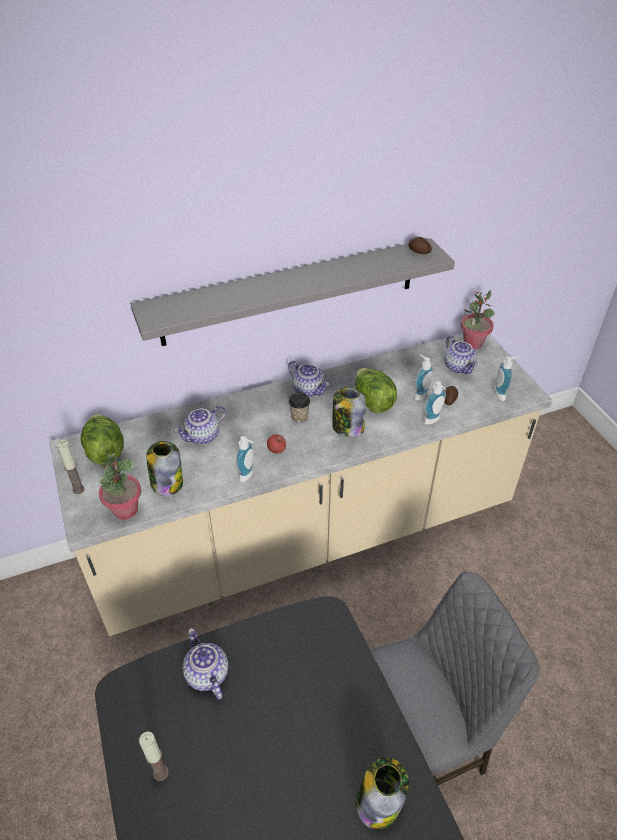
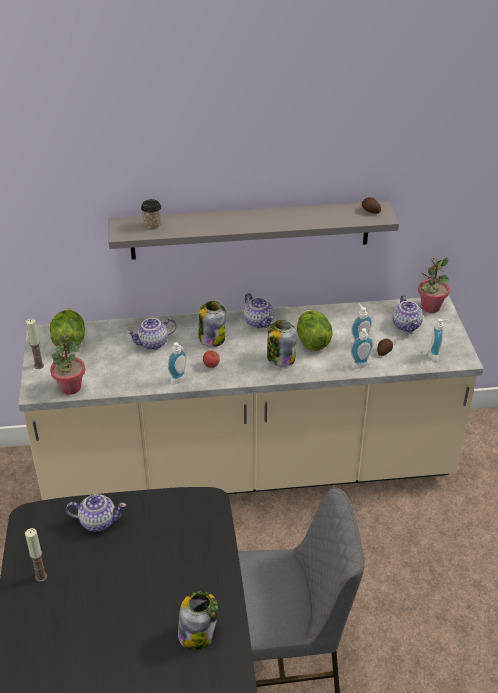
camera: 15 degrees right, 5 degrees down
jar [146,441,183,496] -> jar moved to [199,301,226,347]
teapot [182,628,229,700] -> teapot turned 105 degrees clockwise [66,494,126,532]
cup [289,392,310,423] -> cup moved to [141,199,161,230]

